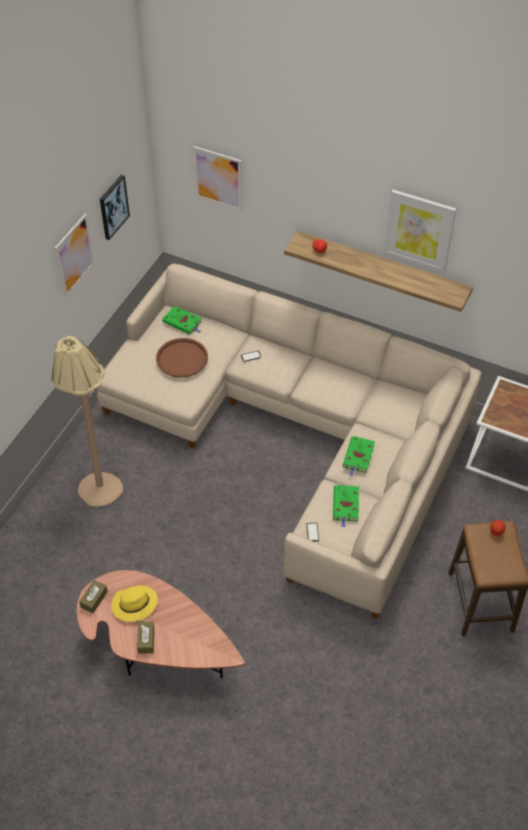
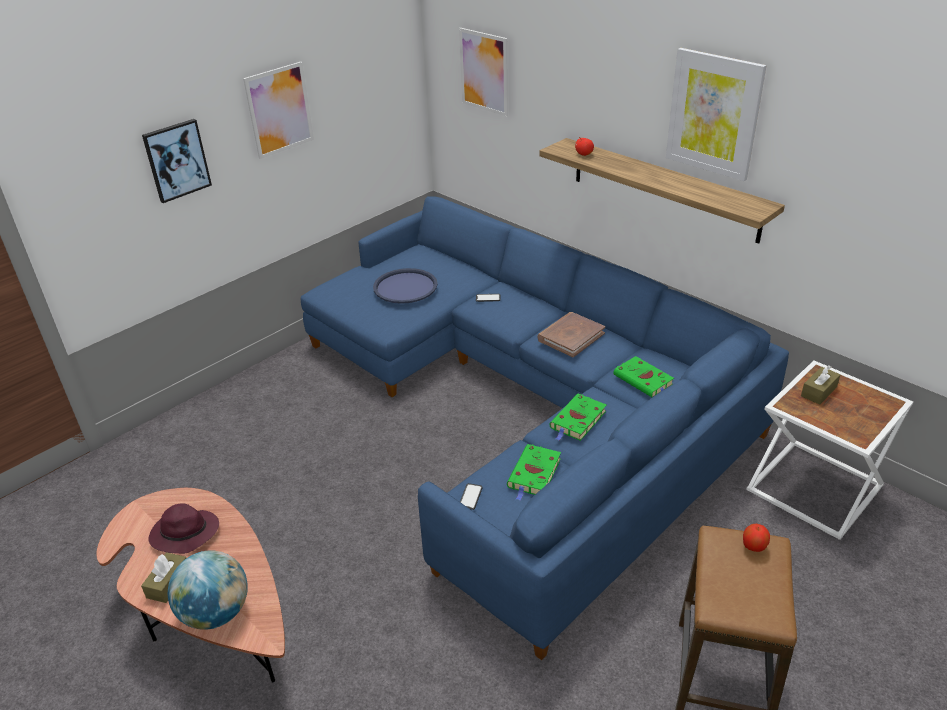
camera: 20 degrees right, 15 degrees down
beige floor lamp [51,336,123,506] -> none
brown tissue box [79,580,108,613] -> brown tissue box moved to [801,365,840,405]
beige sofa [96,264,482,619] -> blue sofa [301,196,789,660]
picture [100,175,130,240] -> picture moved to [142,119,212,203]
yellow hat [111,585,158,621] -> purple hat [148,504,219,554]
brown tray [156,338,208,378] -> blue tray [373,268,438,304]
green book [162,306,202,335] -> green book moved to [613,356,674,397]
none -> globe [168,550,248,630]
none -> brown book [537,312,605,357]

